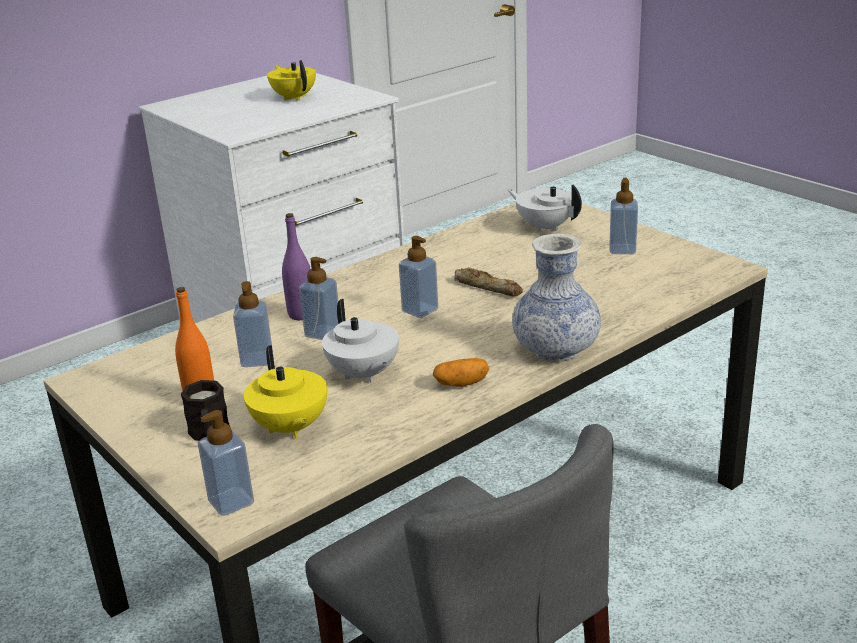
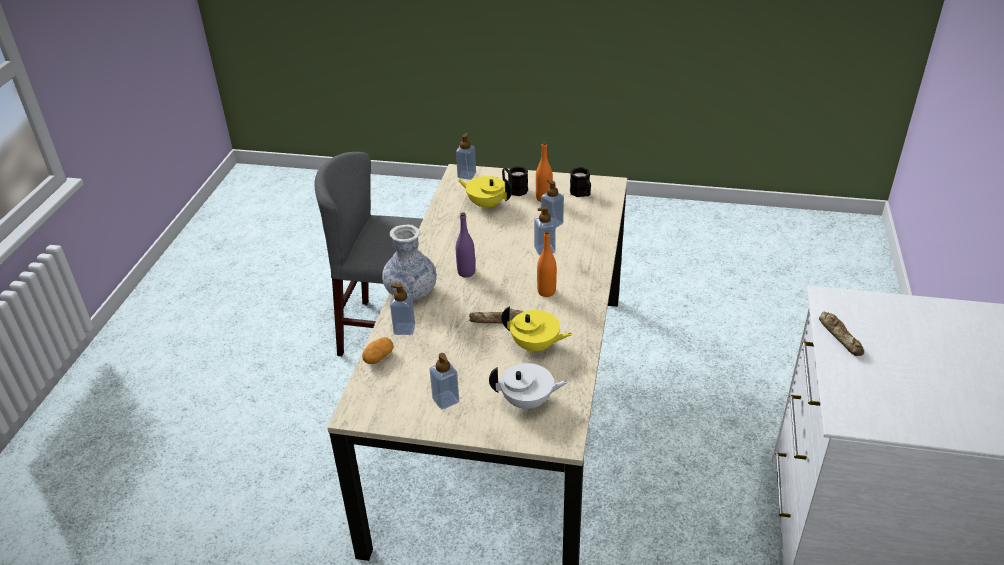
camera: 140 degrees right, 10 degrees up
yellow teapot [267,60,316,101] -> yellow teapot moved to [501,306,573,354]
purple bottle [282,213,310,320] -> purple bottle moved to [456,212,475,278]
white teapot [322,299,399,383] -> none
soap dispenser [399,236,438,318] -> soap dispenser moved to [390,283,415,335]
potato [433,358,489,387] -> potato moved to [362,337,393,364]
none -> orange bottle [537,231,557,297]
none -> black mug [570,167,591,197]
none -> bread [819,312,864,356]

